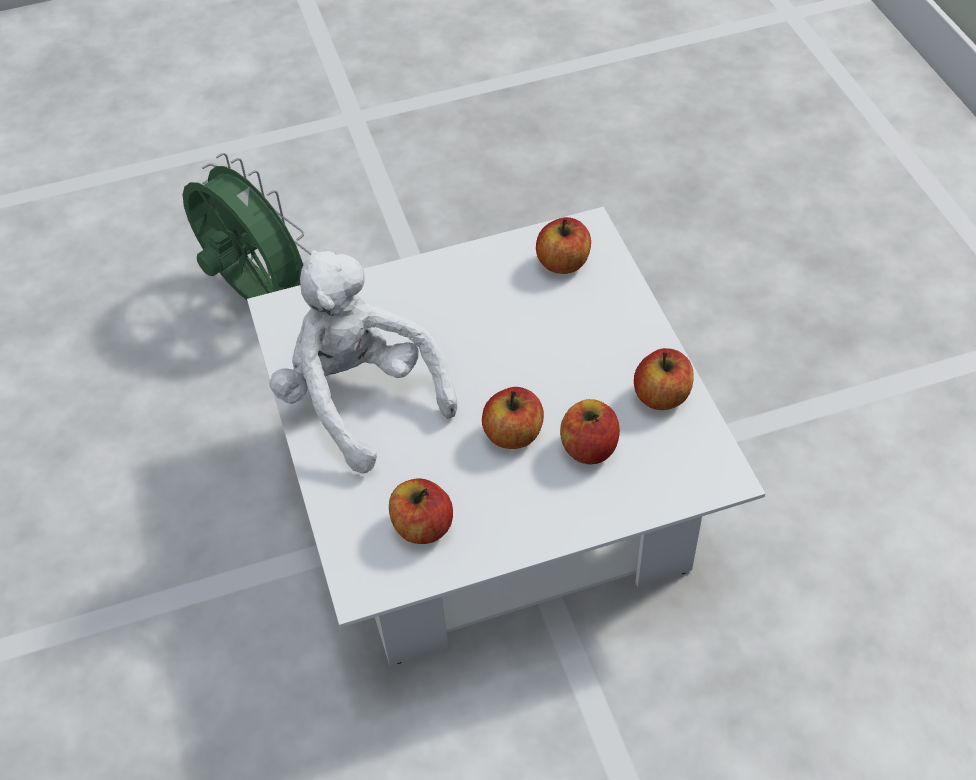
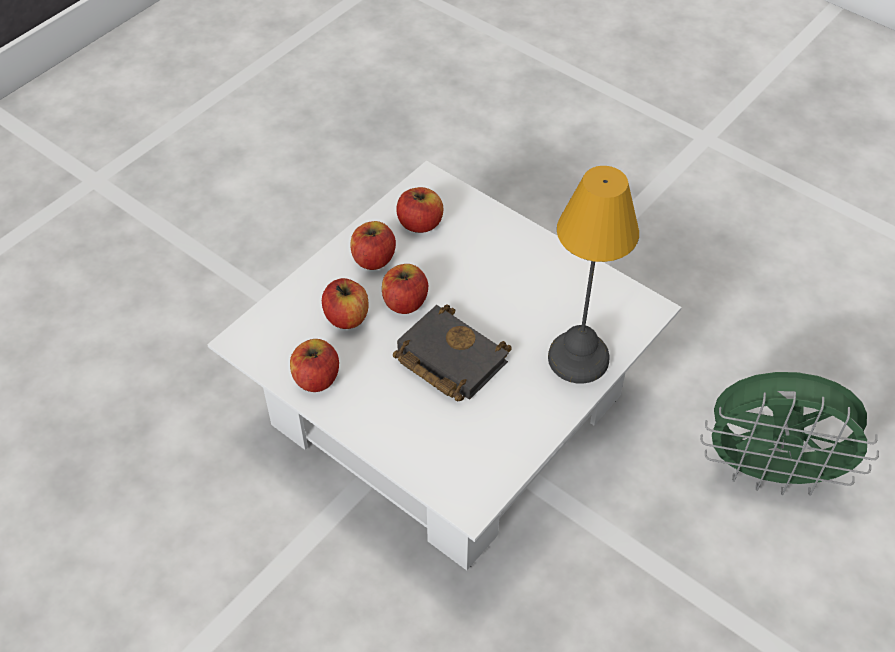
camera: 145 degrees right, 0 degrees up
white plush toy [269,250,457,474] -> none
apple [536,217,591,274] -> apple moved to [350,221,396,270]
none -> black book [393,304,512,402]
none -> table lamp [548,166,639,384]

